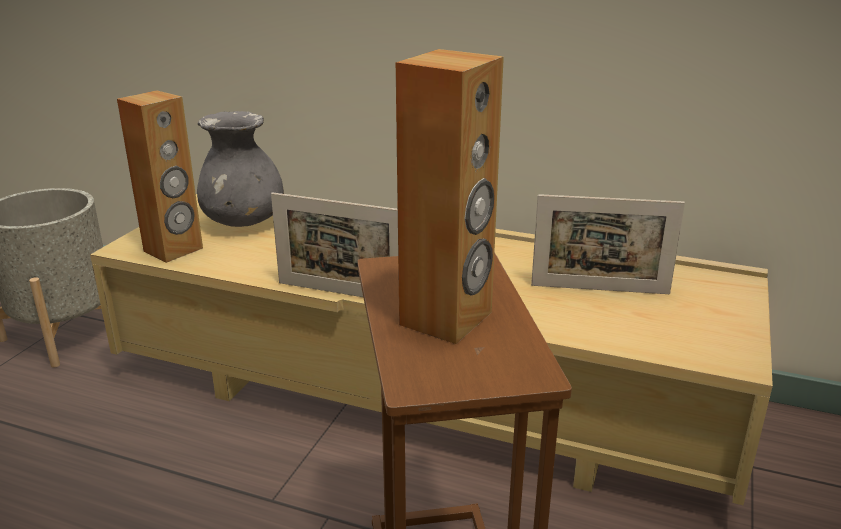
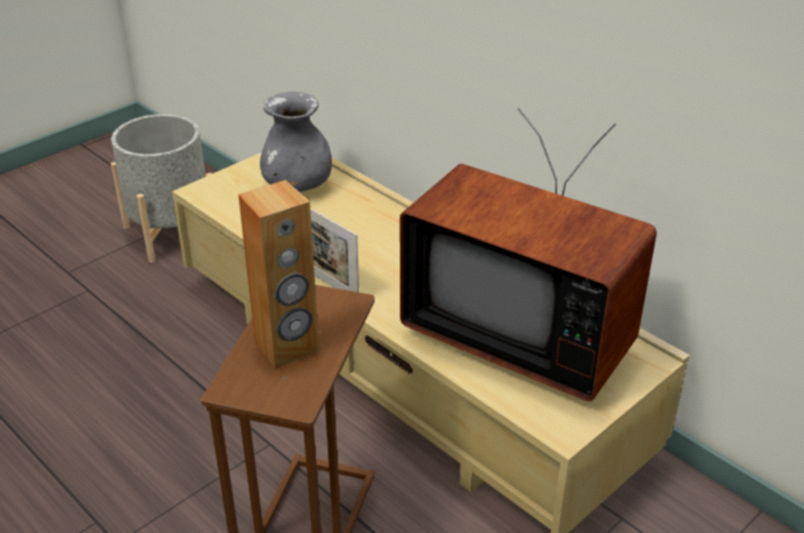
camera: 25 degrees right, 10 degrees up
brown speaker [117,90,203,263] -> none
picture frame [531,194,685,294] -> television [400,108,657,401]

